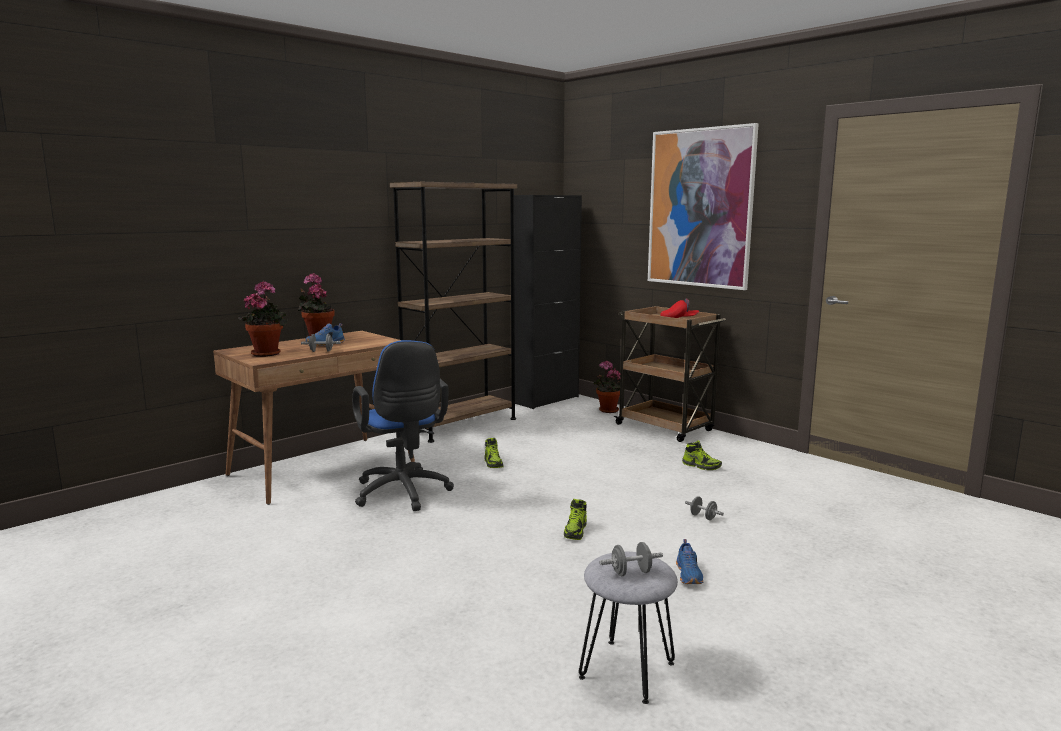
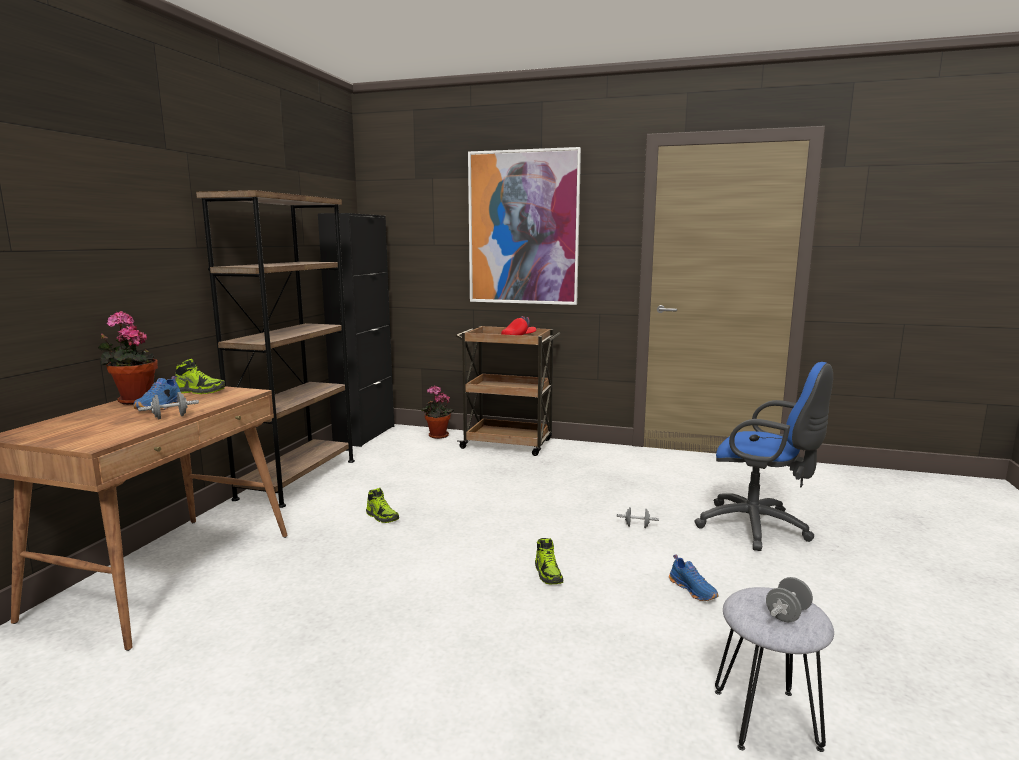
camera: 30 degrees left, 0 degrees up
potted plant [238,281,287,357] -> none
blue office chair [352,340,454,511] -> blue office chair moved to [694,362,833,551]
shoe [682,440,722,470] -> shoe moved to [175,359,225,394]

